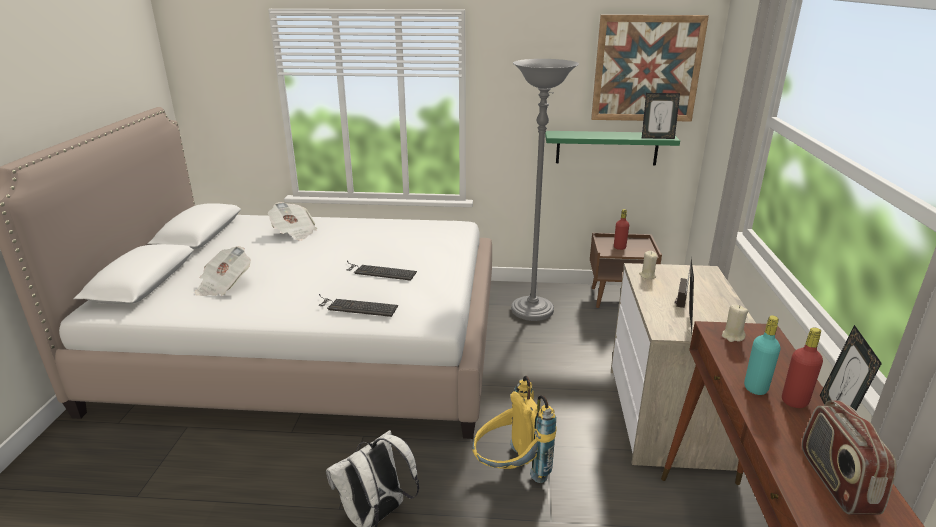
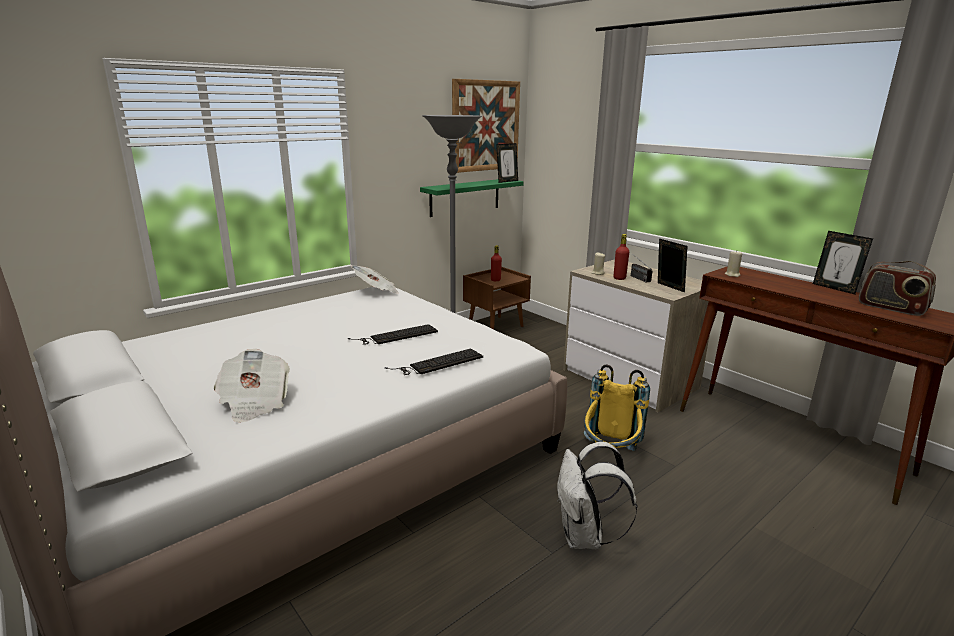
camera: 45 degrees left, 5 degrees down
newspaper [268,202,317,241] -> newspaper moved to [351,265,399,293]
turquoise bottle [744,316,780,395] -> none
red bottle [782,328,823,408] -> red bottle moved to [614,234,629,280]

